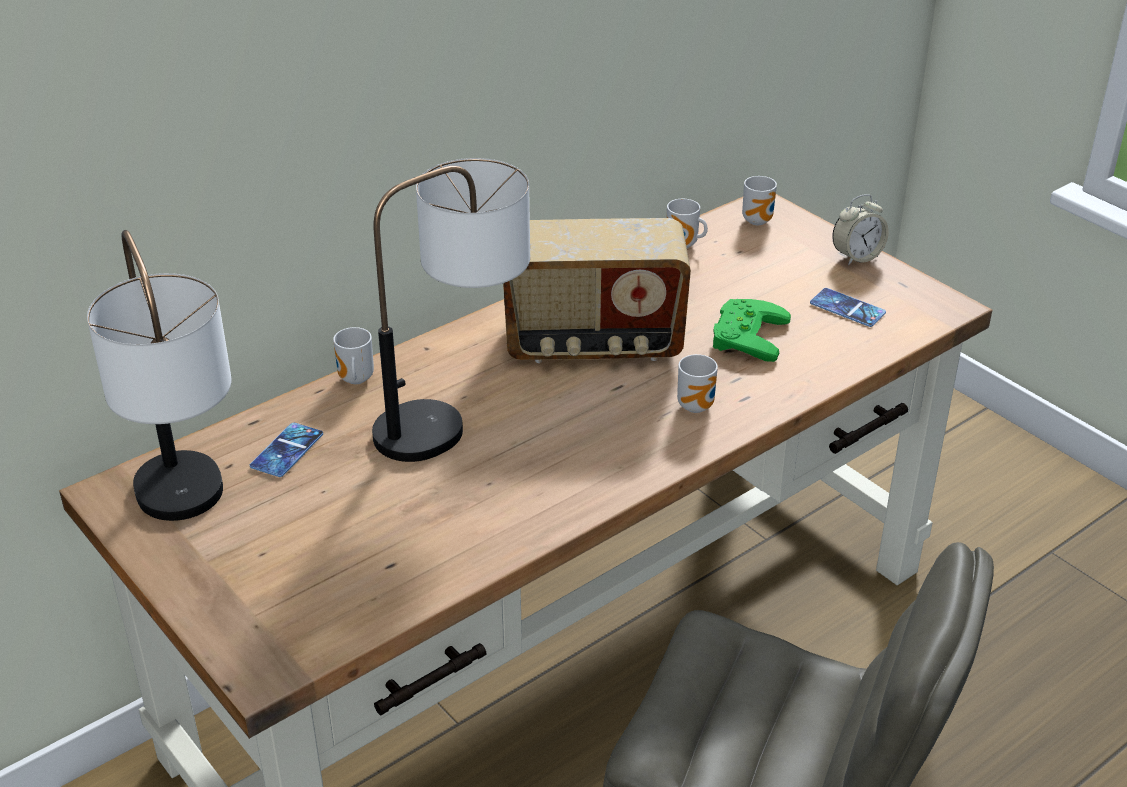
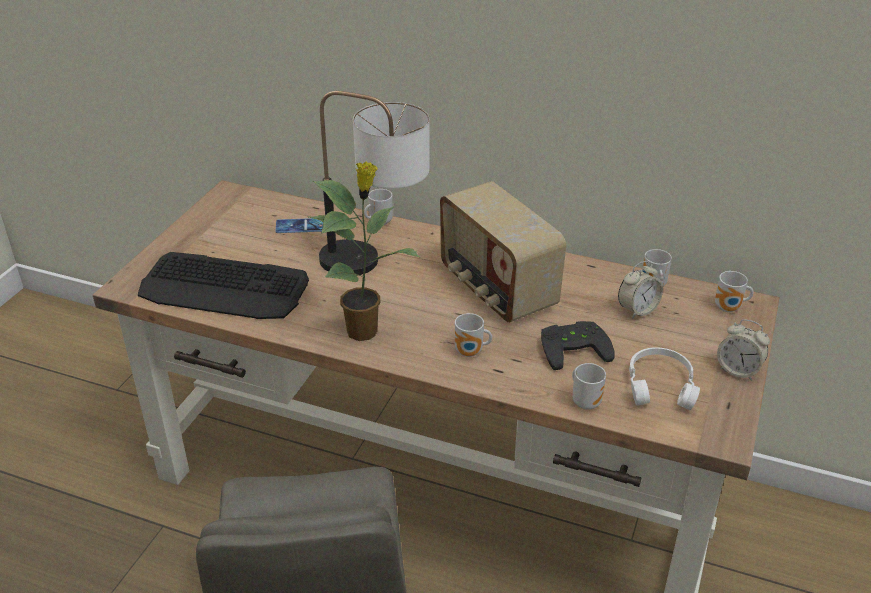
camera: 60 degrees right, 0 degrees up
table lamp [87,230,232,521] -> none
green game controller [713,299,791,362] -> black game controller [541,321,614,370]
phone [810,288,886,327] -> white headphones [629,347,700,410]
none -> keyboard [138,252,309,319]
none -> potted plant [309,161,420,341]
none -> mug [572,363,606,410]
none -> alarm clock [618,261,663,319]

